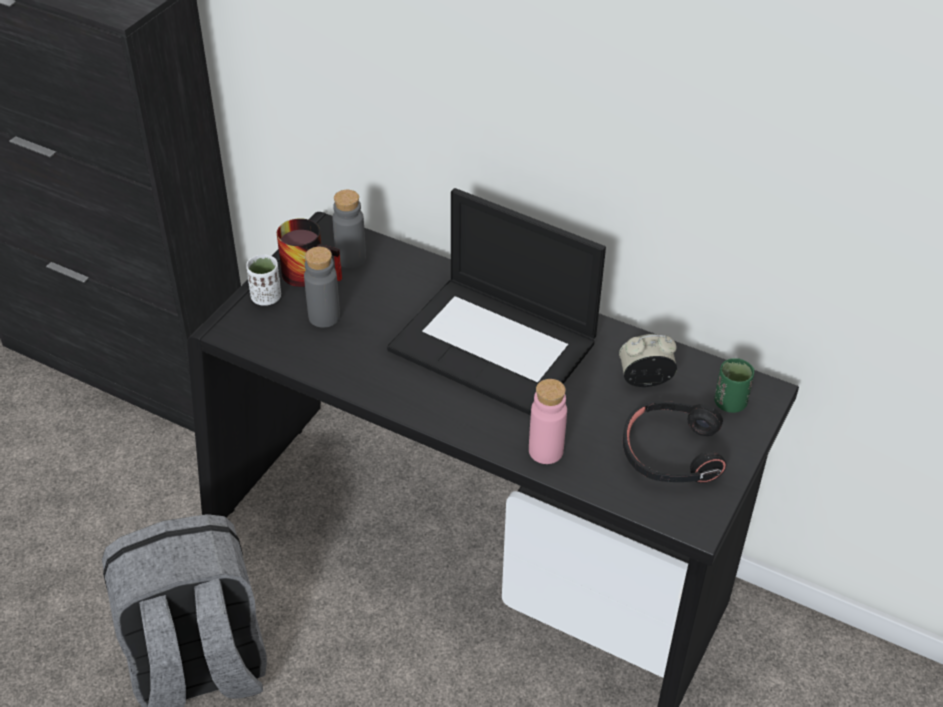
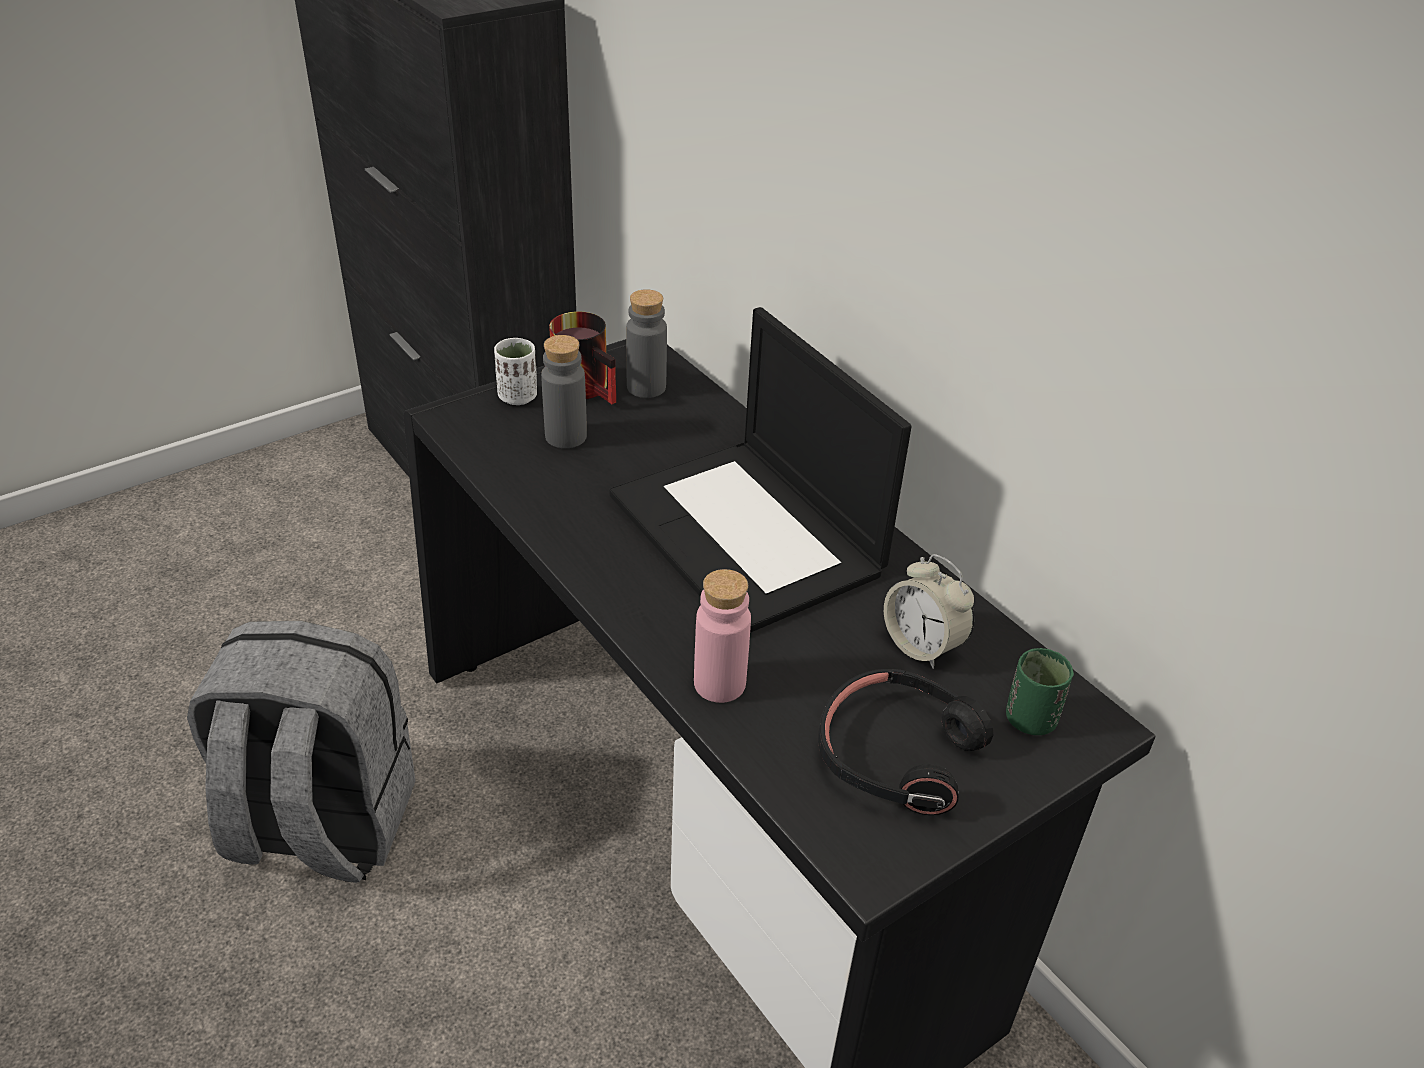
camera: 25 degrees right, 5 degrees down
alarm clock [619,334,677,387] -> alarm clock turned 150 degrees counterclockwise [884,554,974,669]

